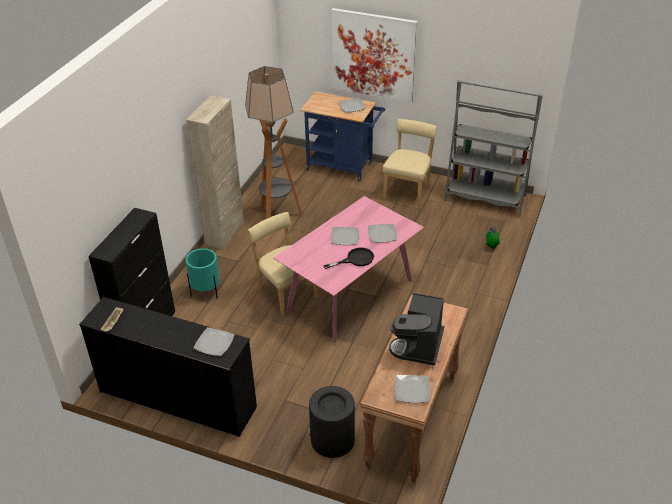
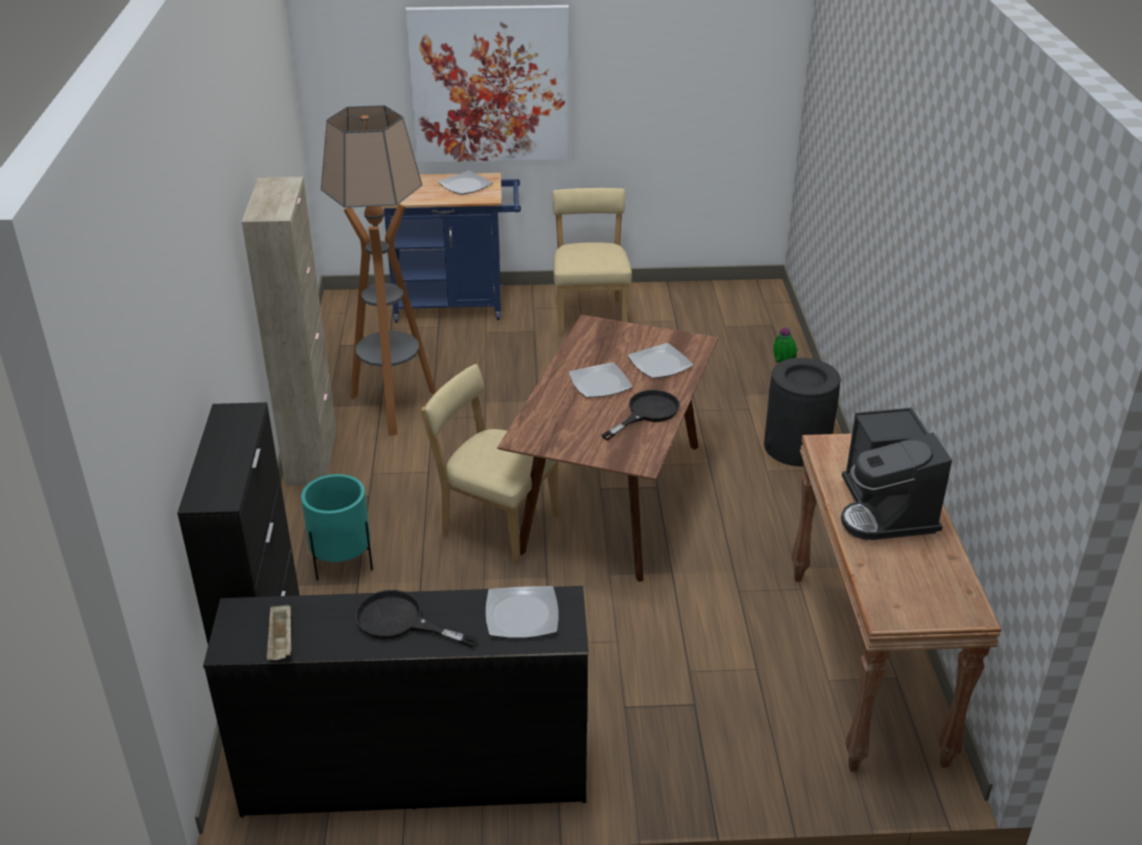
camera: 25 degrees left, 5 degrees down
pink dining table [273,196,424,343] -> brown dining table [497,315,719,582]
black trash can [309,386,355,458] -> black trash can moved to [764,358,841,466]
plate [394,375,431,403] -> none
grey bookcase [444,80,543,217] -> none
none -> black frying pan [355,590,478,648]

